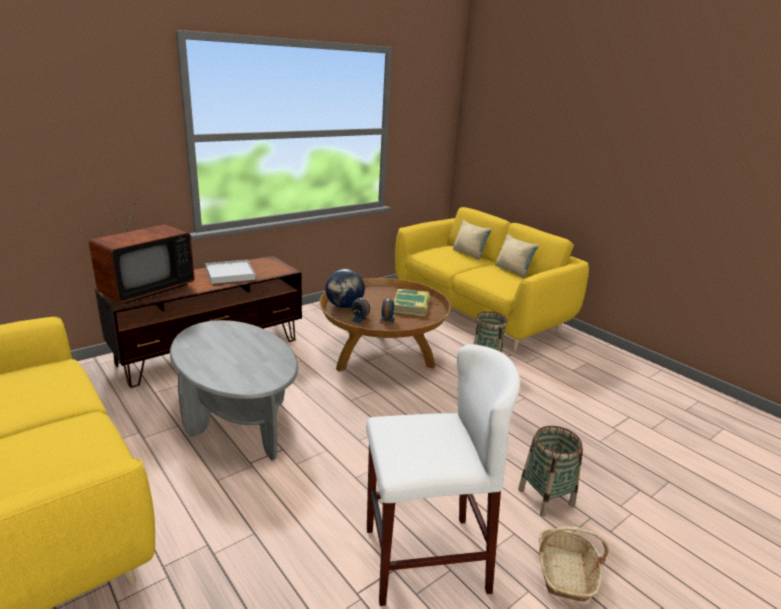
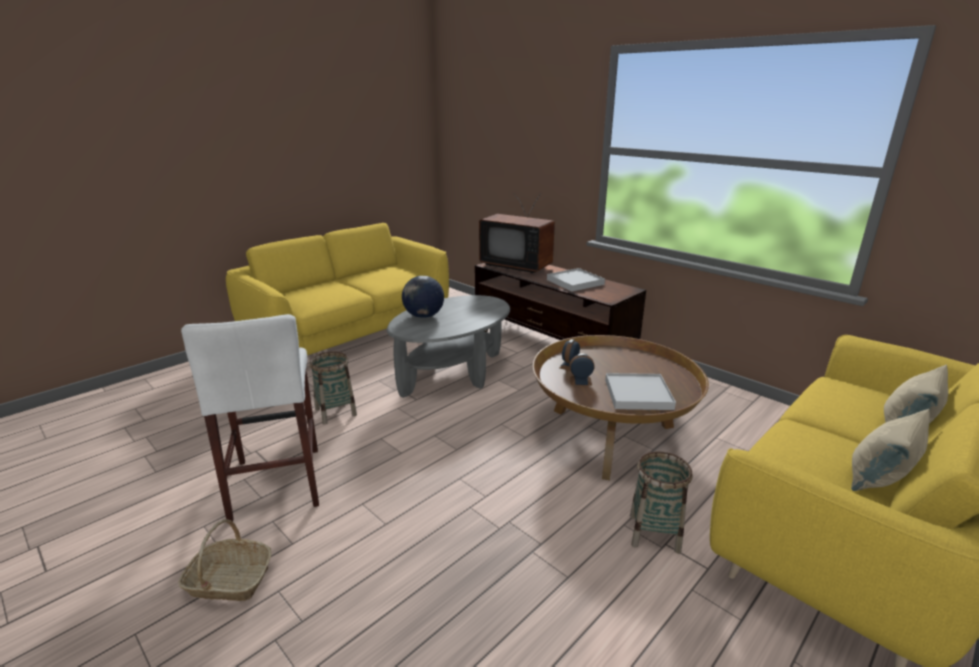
camera: 85 degrees right, 0 degrees up
globe [325,269,365,308] -> globe moved to [402,276,444,318]
book [393,289,431,316] -> white tray [605,373,676,410]
basket [518,426,583,517] -> basket moved to [309,351,357,424]

